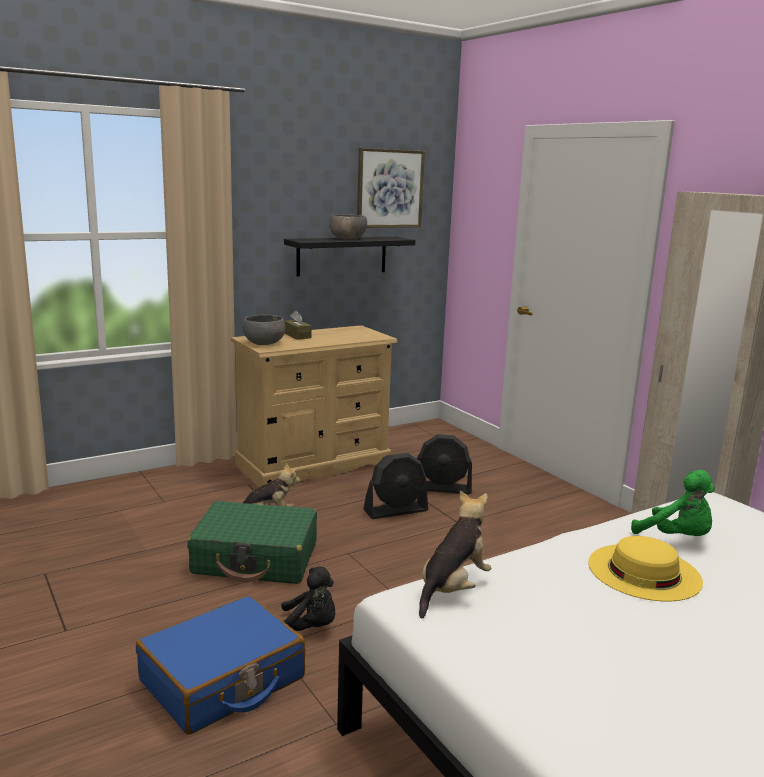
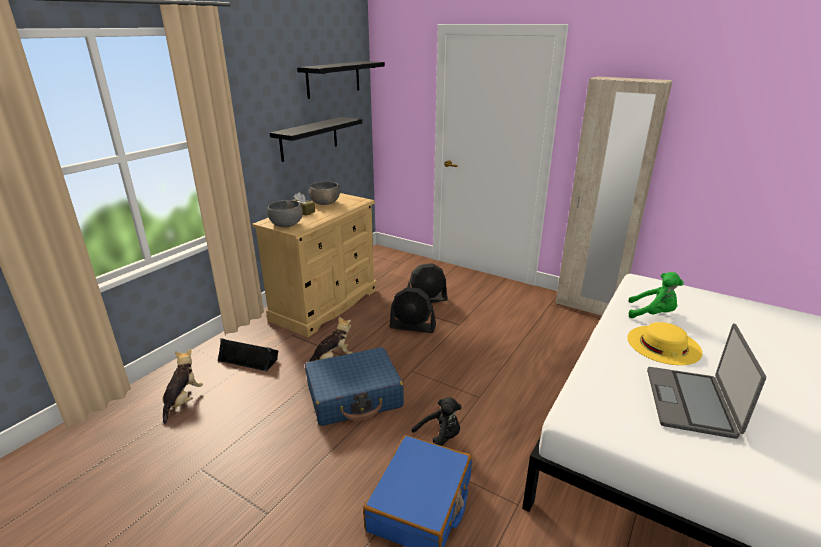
camera: 25 degrees left, 10 degrees up
green suitcase [187,501,317,584] -> blue suitcase [305,347,404,426]
grey bowl [329,214,367,239] -> grey bowl moved to [309,181,340,205]
picture [357,148,425,228] -> black shelf [297,61,385,99]
black fan [363,453,428,519] -> black fan turned 60 degrees clockwise [390,287,436,333]
plush toy [419,491,491,619] -> plush toy moved to [163,349,203,424]
none -> black speaker [218,338,278,372]
none -> laptop [647,323,766,439]

